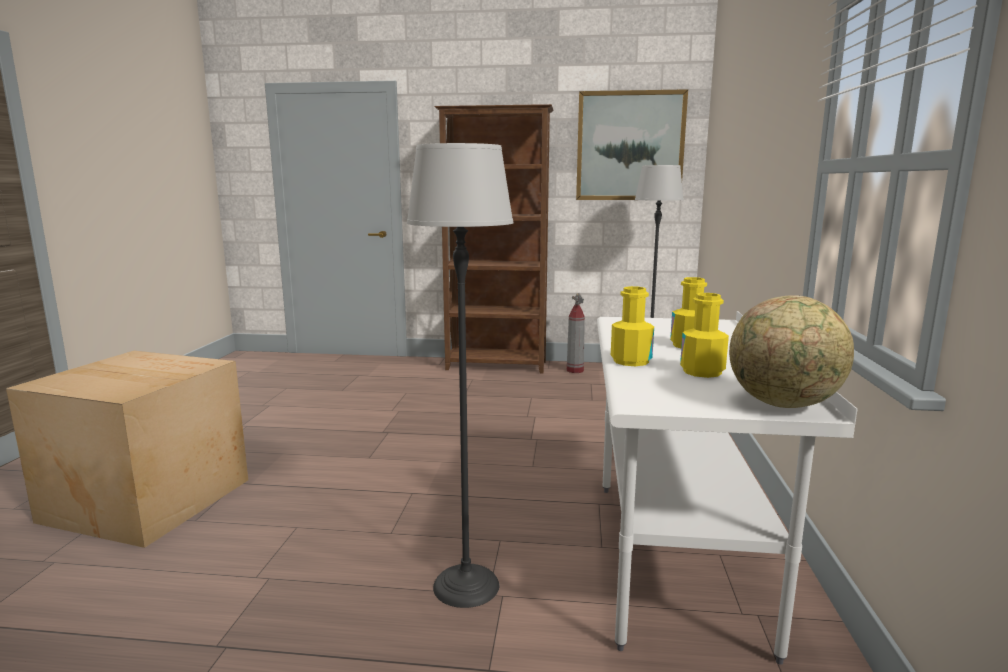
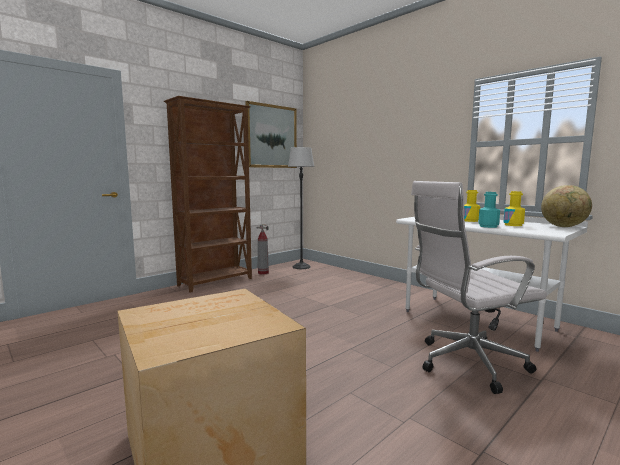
camera: 50 degrees left, 5 degrees down
floor lamp [407,143,513,608] -> white office chair [411,181,547,394]
yellow bottle [611,286,654,366] -> turquoise bottle [478,192,500,228]

